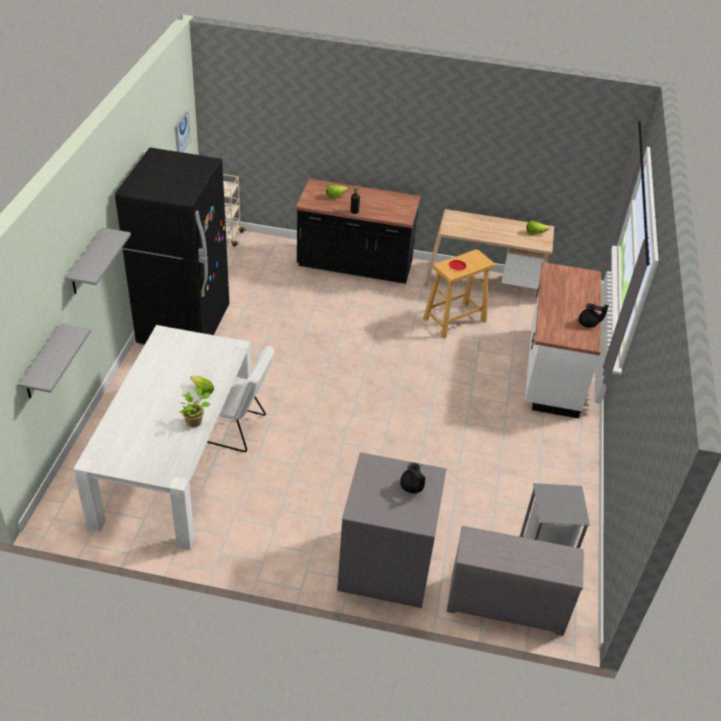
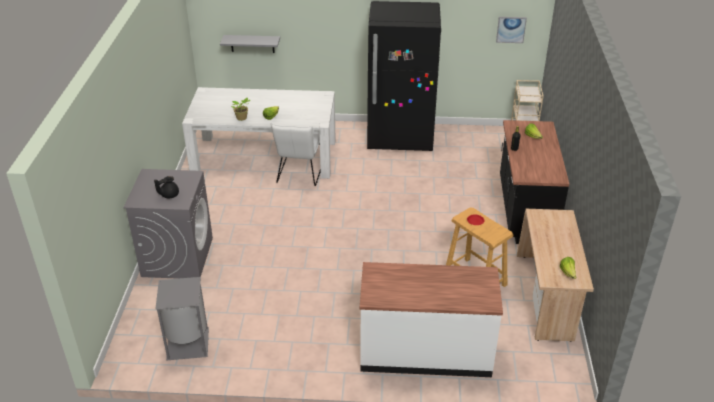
camera: 85 degrees right, 5 degrees down
grey shelf [66,228,131,294] -> none
grey dresser [447,526,584,636] -> none
black teapot [579,303,609,328] -> none

